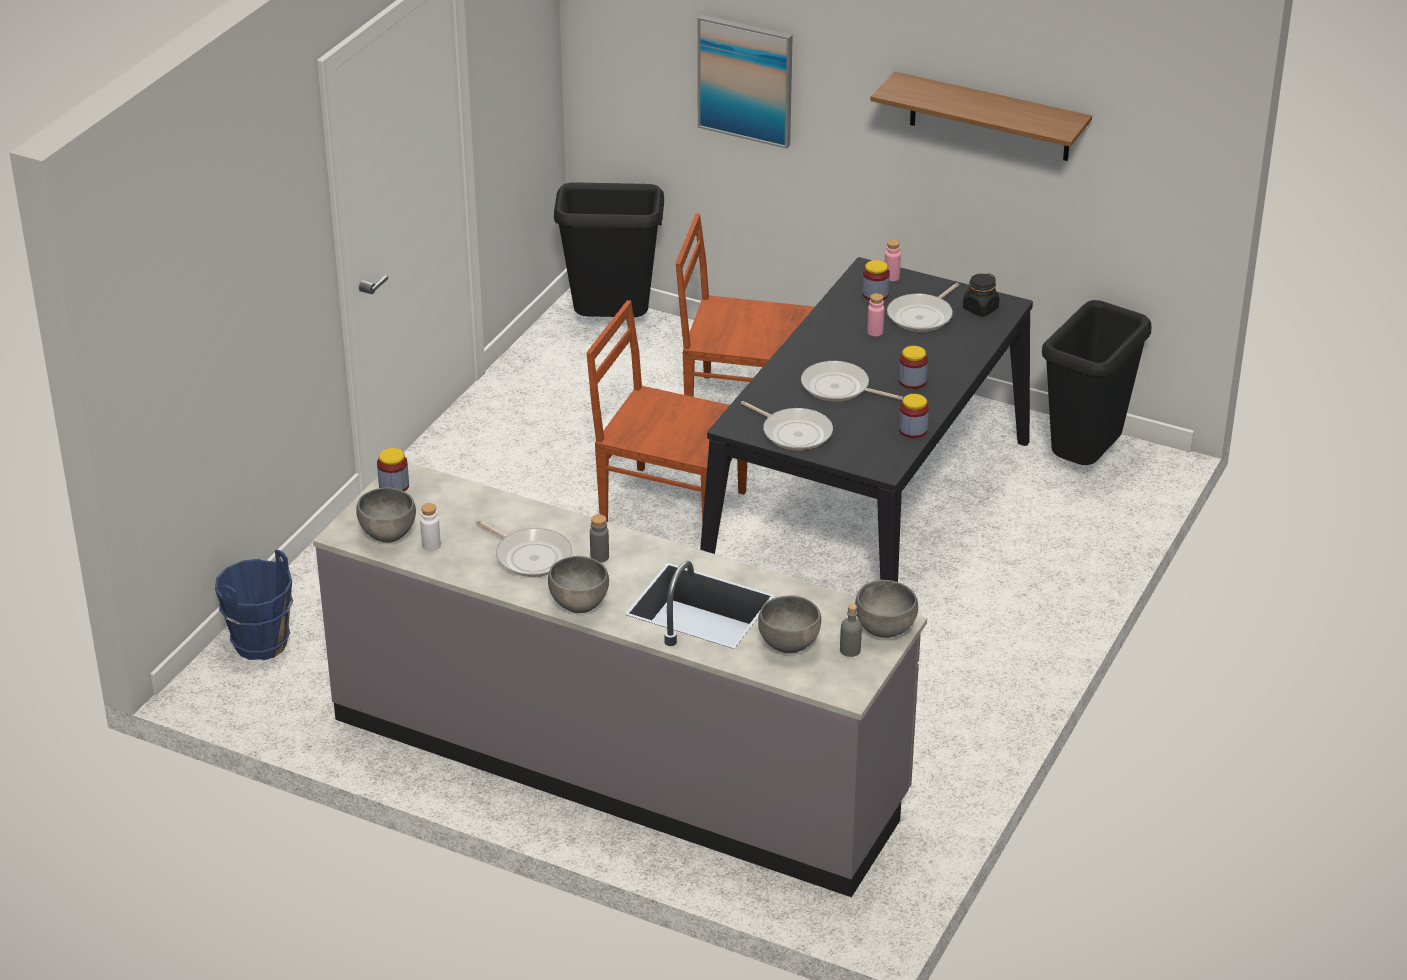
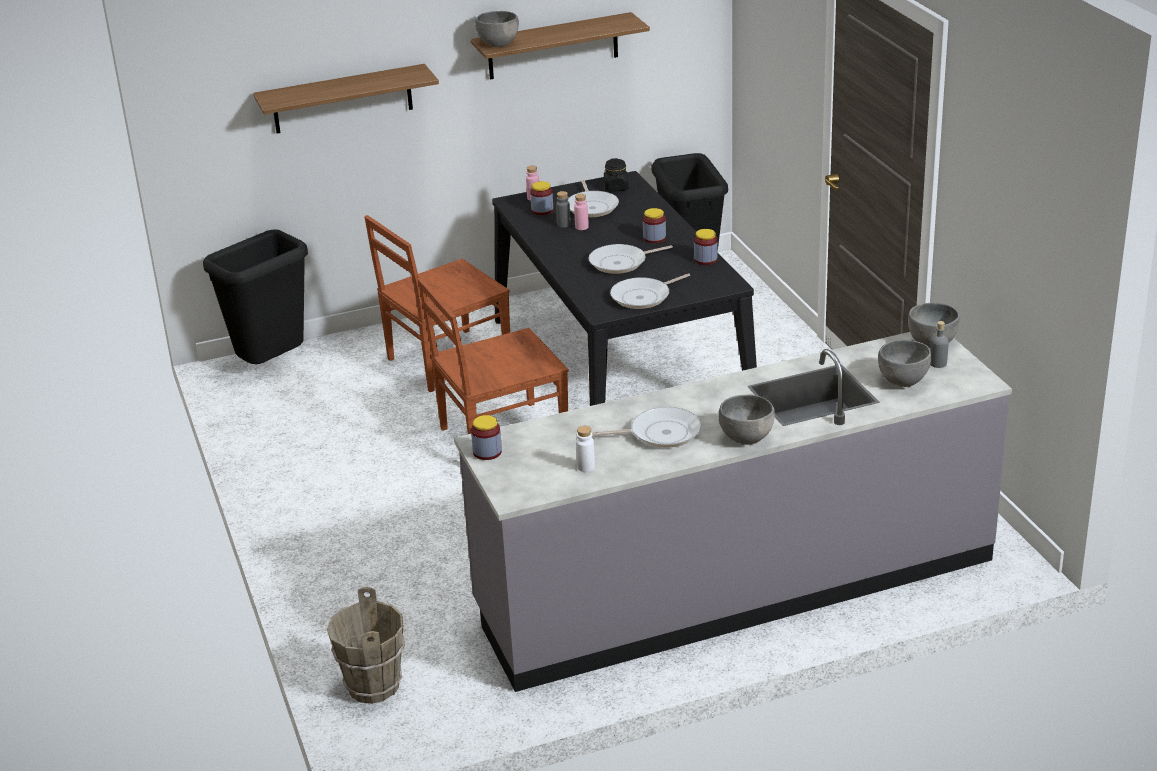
camera: 45 degrees left, 5 degrees down
blue bucket [215,550,293,660] -> brown bucket [327,587,405,704]
grey bowl [356,487,416,543] -> grey bowl moved to [475,11,519,47]
grey bottle [590,514,609,563] -> grey bottle moved to [556,191,571,228]
picture [698,15,793,149] -> shelf [253,64,439,133]
frying pan [741,401,833,451] -> frying pan turned 150 degrees clockwise [610,273,690,309]

